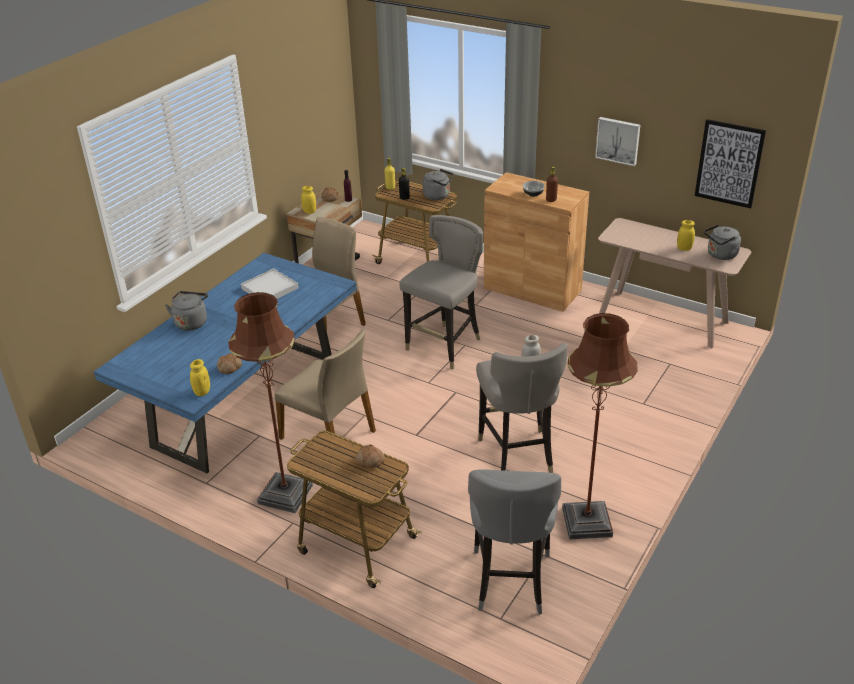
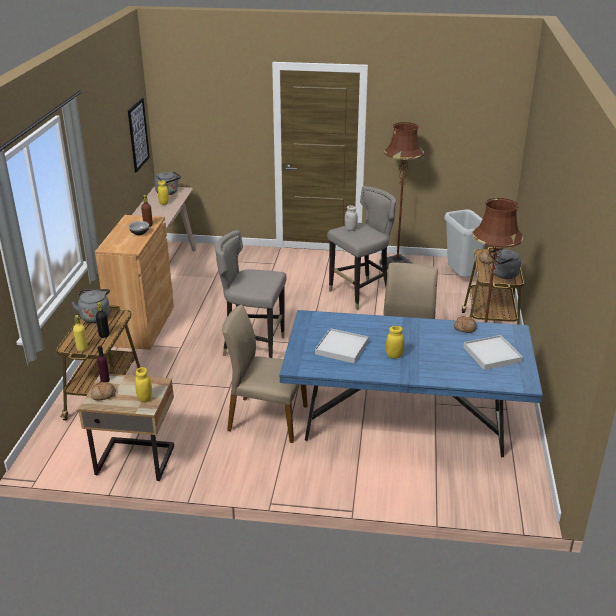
camera: 115 degrees left, 5 degrees down
grey kettle [165,291,208,331] -> grey kettle moved to [489,248,521,279]
yellow jar [190,359,210,396] -> yellow jar moved to [386,326,404,359]
grey stool [468,470,561,615] -> grey trash can [444,209,485,277]
picture [595,117,640,166] -> none
none -> white tray [463,335,523,370]

